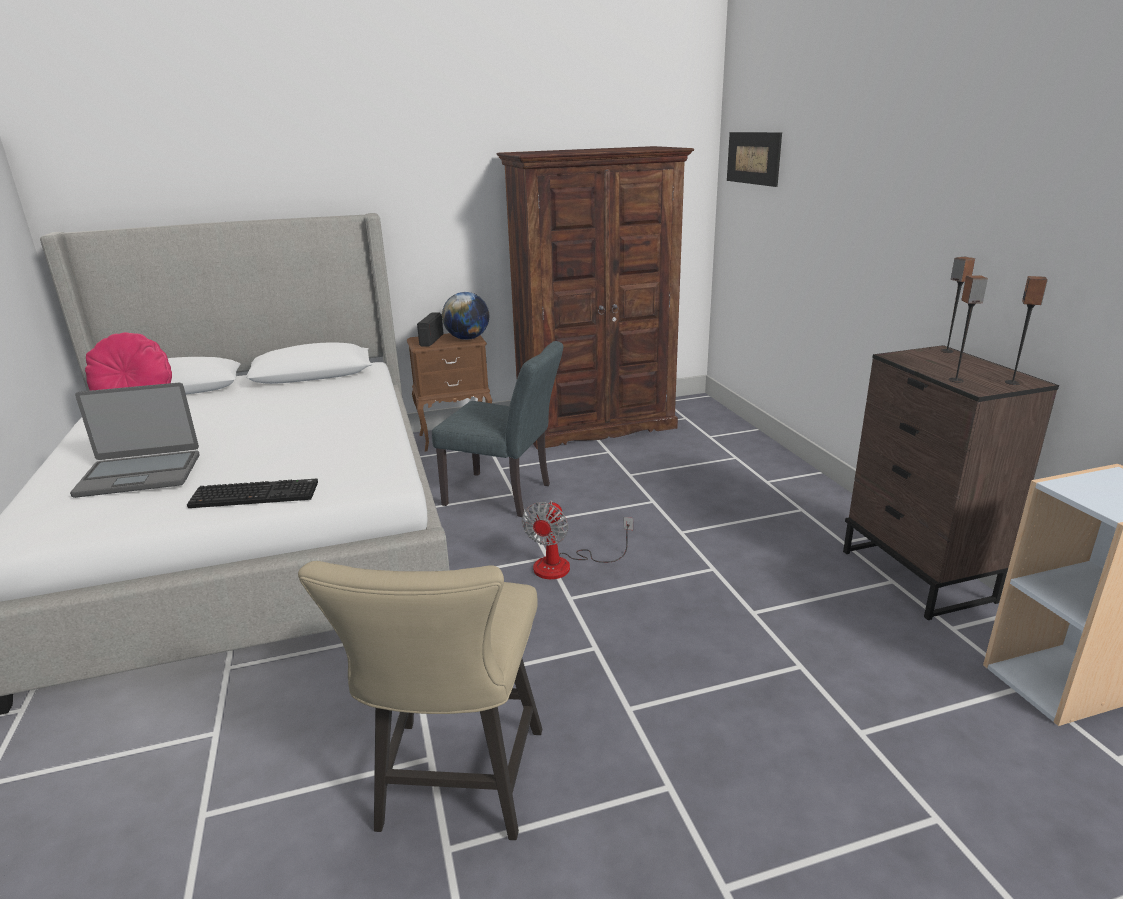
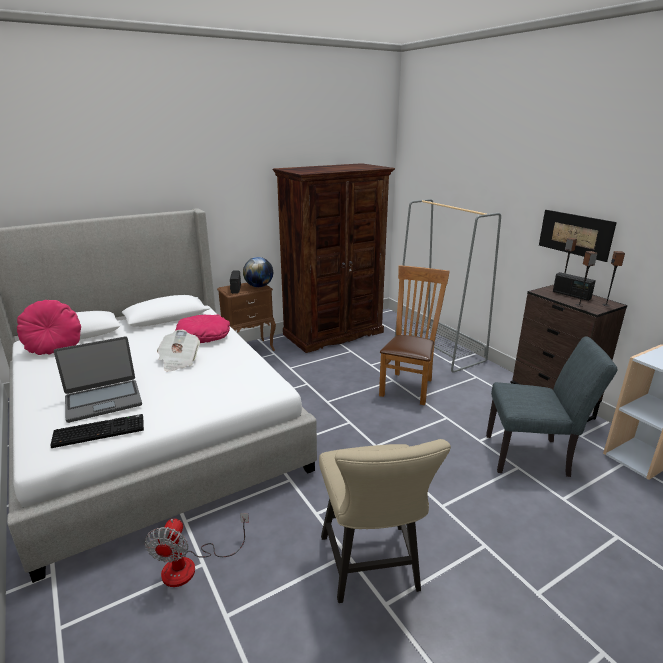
camera: 15 degrees left, 0 degrees up
keyboard [187,479,318,508] -> keyboard moved to [50,414,144,448]
grey chair [432,341,563,517] -> grey chair moved to [486,336,618,477]
fan [522,500,633,579] -> fan moved to [144,513,249,587]
picture [727,132,782,187] -> picture moved to [539,210,617,262]
none -> newspaper [157,330,200,372]
none -> pink pillow [175,314,230,343]
none -> brown chair [379,265,450,405]
none -> grey clothes rack [395,199,501,373]
none -> radio [553,272,596,301]

